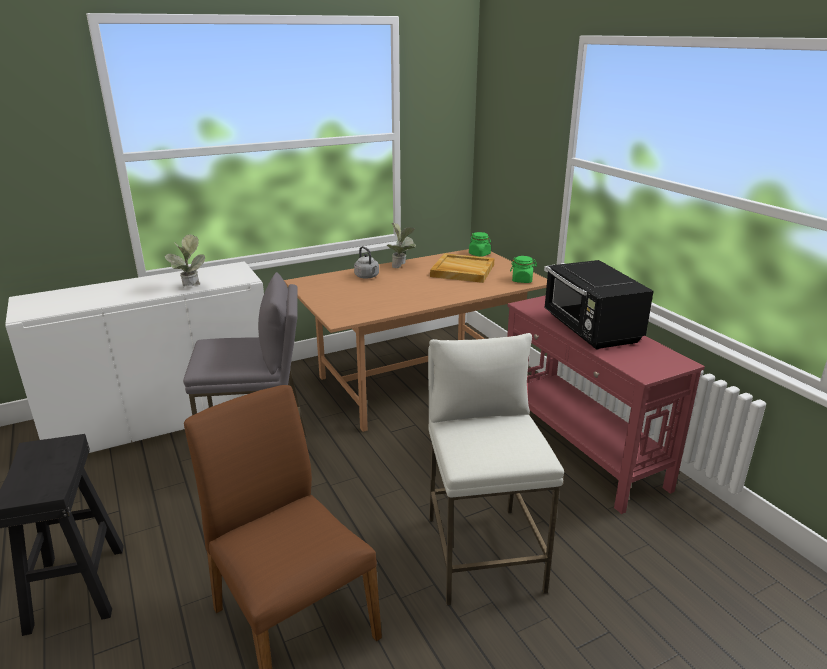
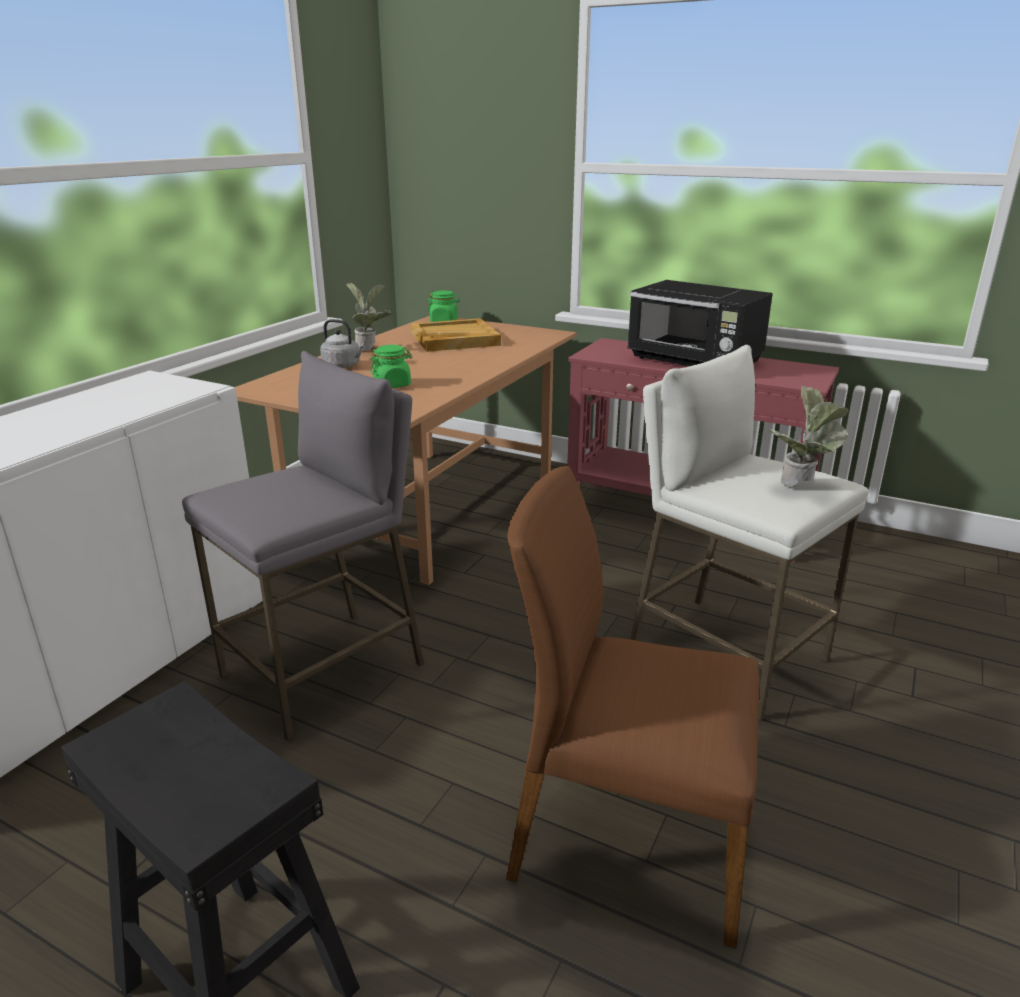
camera: 35 degrees left, 0 degrees up
potted plant [165,234,205,287] -> potted plant moved to [769,385,849,487]
green jar [510,256,537,283] -> green jar moved to [370,345,412,388]

